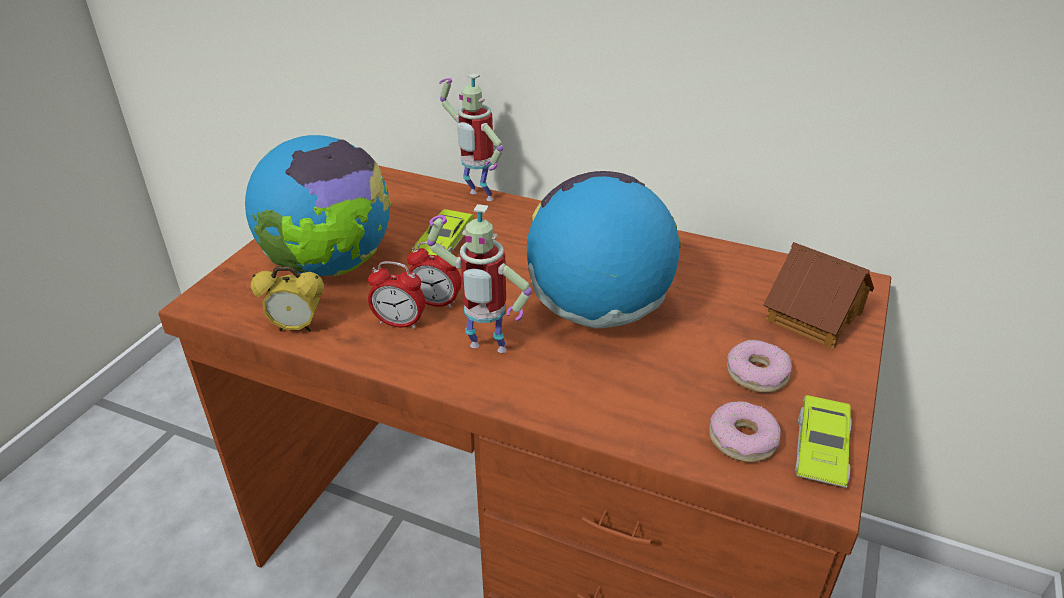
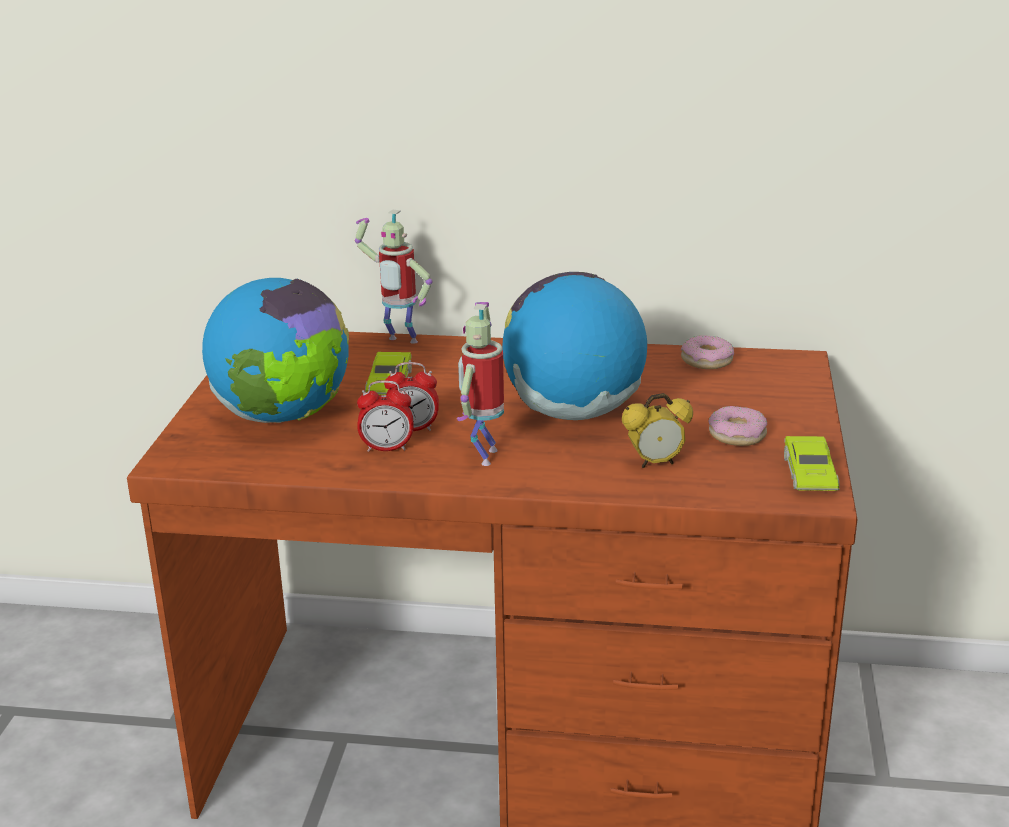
camera: 15 degrees left, 10 degrees down
alarm clock [251,266,324,332] -> alarm clock moved to [622,393,693,468]
toy robot [427,204,532,353] -> toy robot turned 105 degrees clockwise [457,302,504,466]
donut [709,401,781,463] -> donut moved to [681,335,734,369]
toy house [763,242,874,349] -> none

